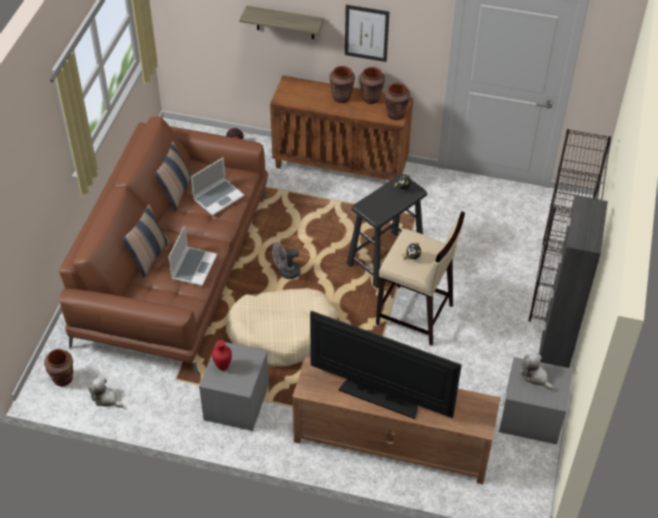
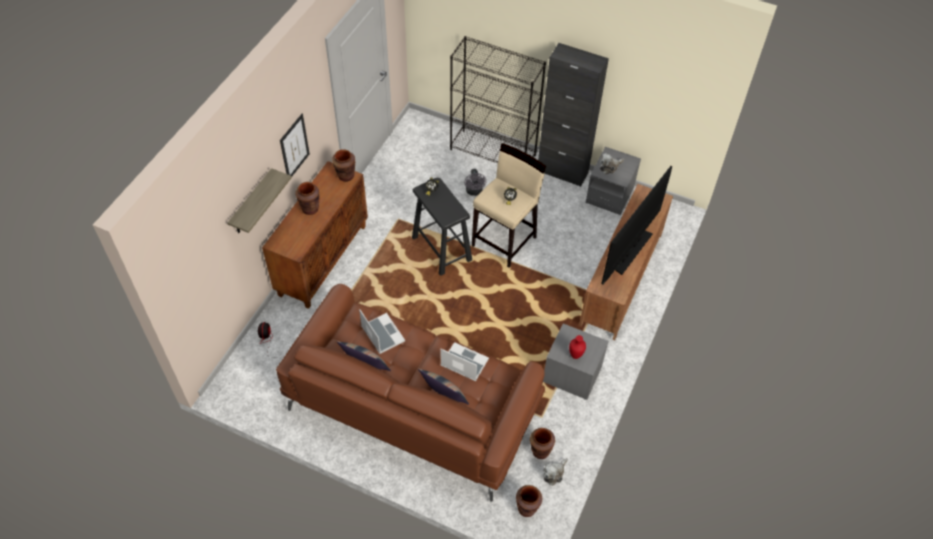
camera: 80 degrees left, 5 degrees up
beige dog bed [226,288,338,367] -> none
grey fan [272,242,301,279] -> grey fan moved to [464,169,487,196]
brown vase [359,67,385,104] -> brown vase moved to [530,428,555,459]

